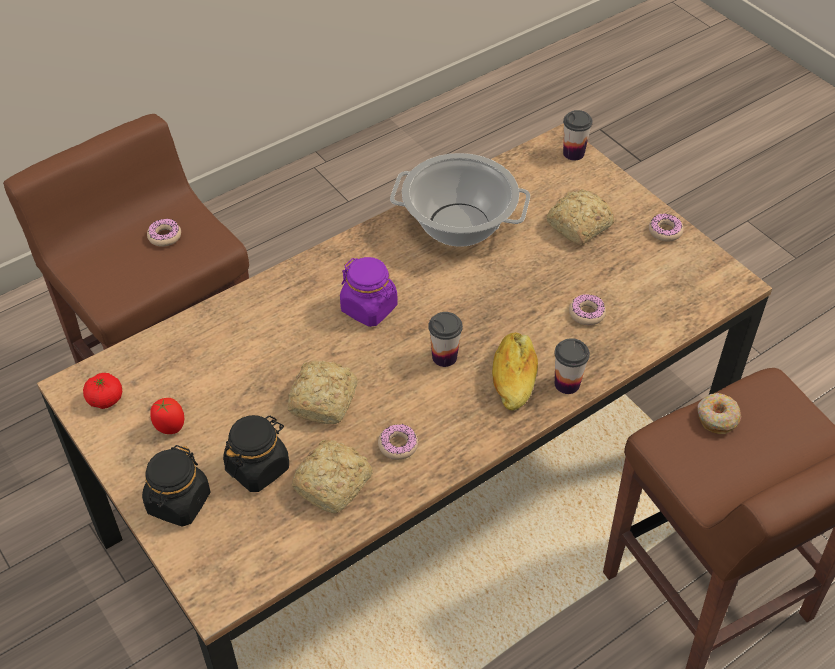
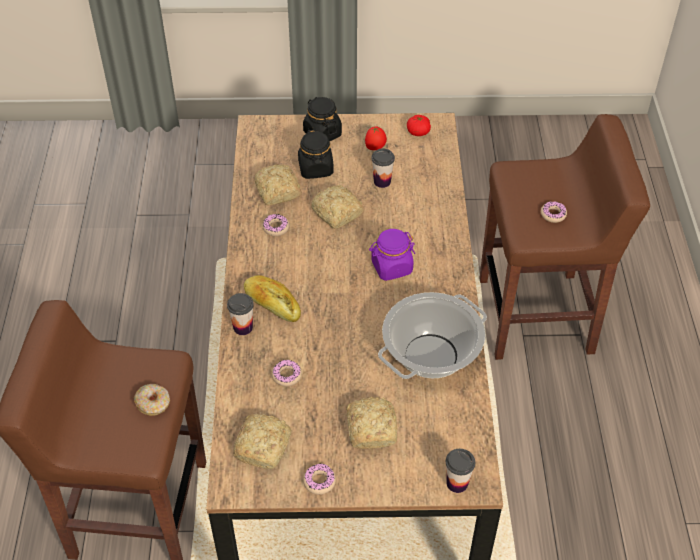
camera: 125 degrees right, 0 degrees up
cup [428,312,463,367] -> cup moved to [371,148,395,188]
none -> bread [233,414,292,469]

